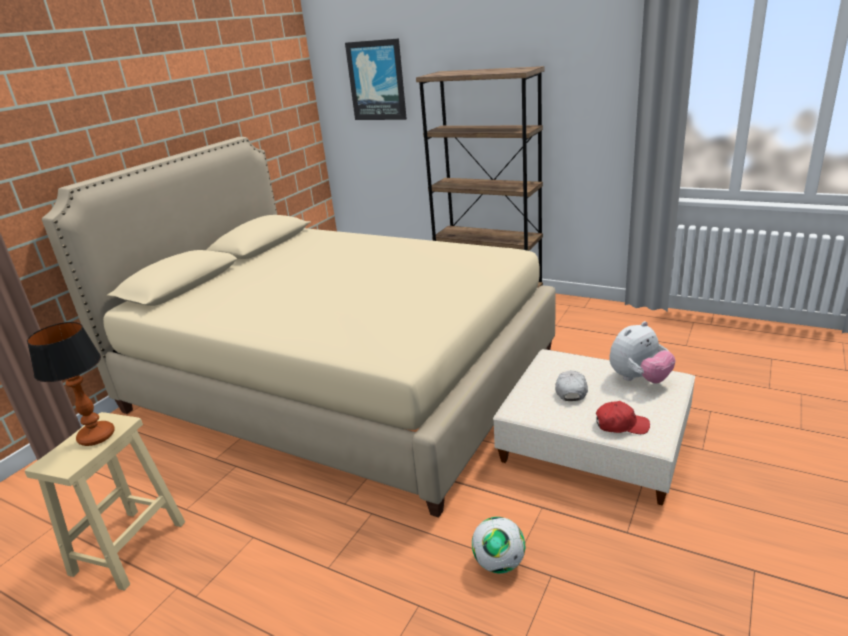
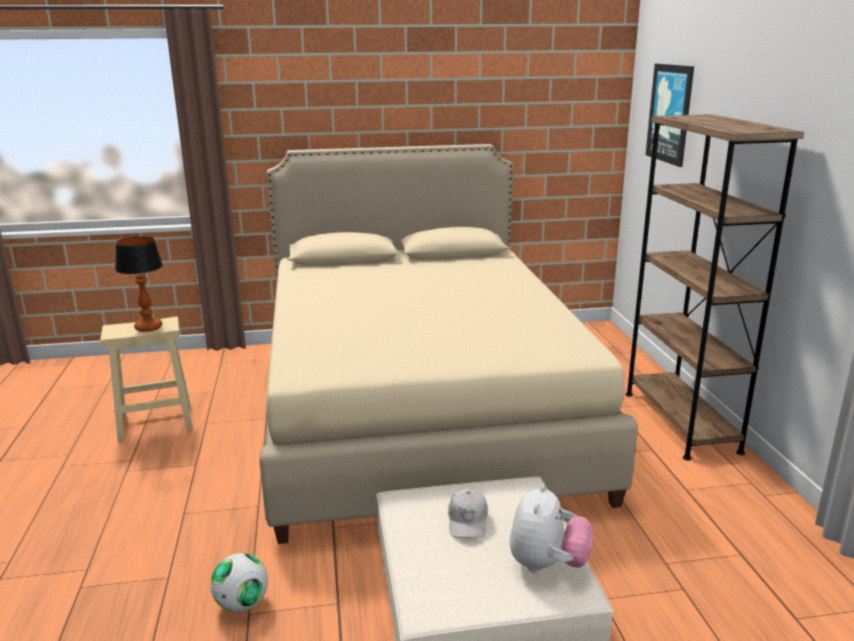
camera: 50 degrees right, 5 degrees down
white cap [555,370,588,401] -> white cap turned 120 degrees clockwise [448,489,488,538]
red cap [596,401,650,434] -> none
plush toy [609,321,676,383] -> plush toy turned 90 degrees counterclockwise [510,484,593,572]

